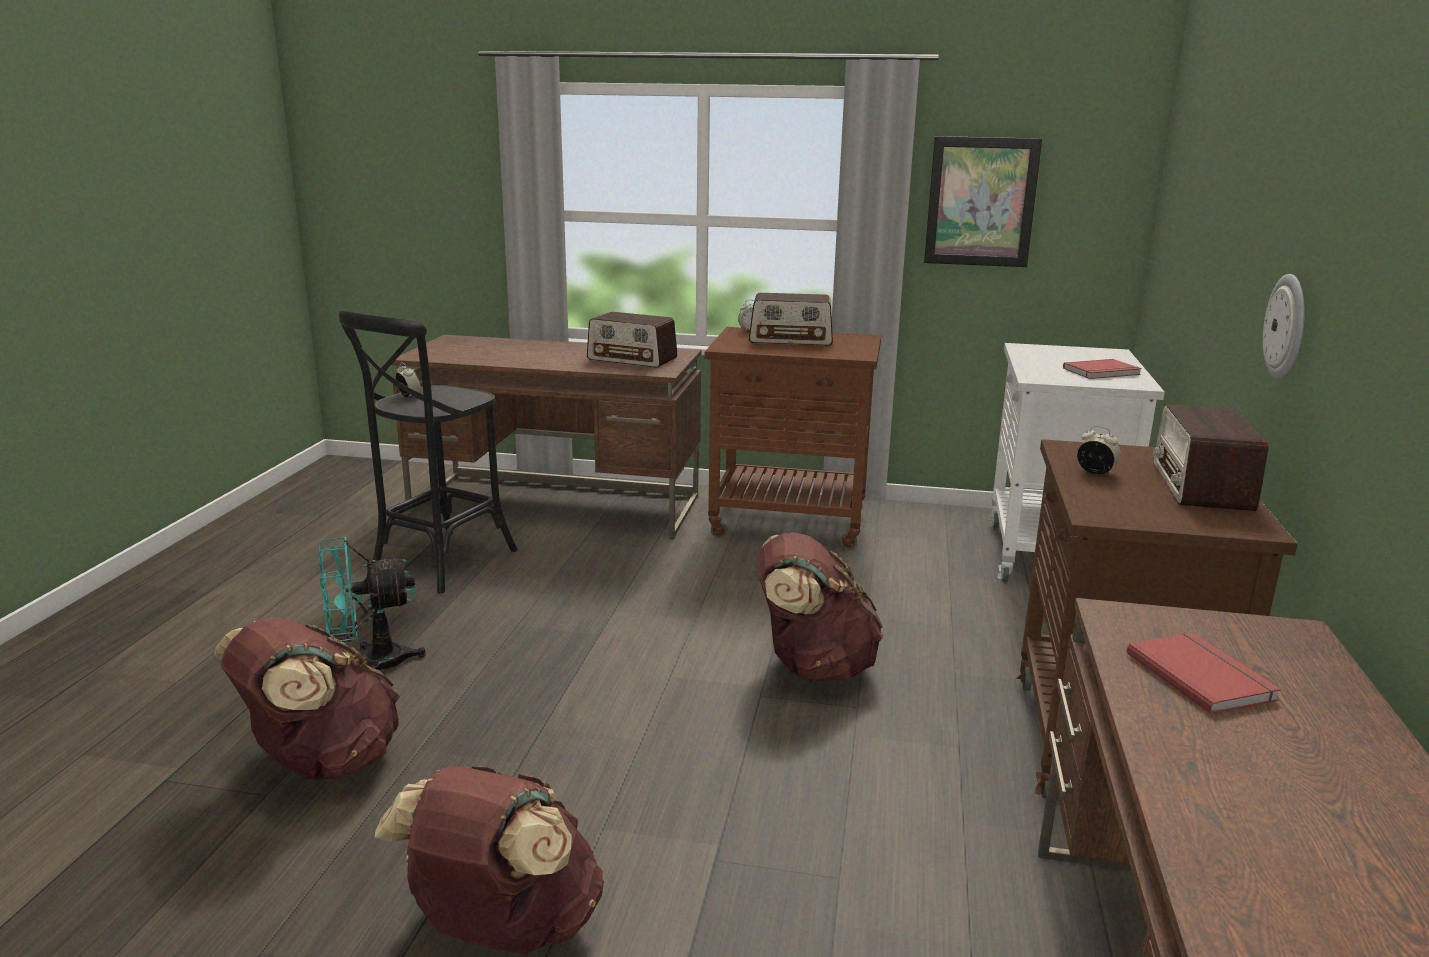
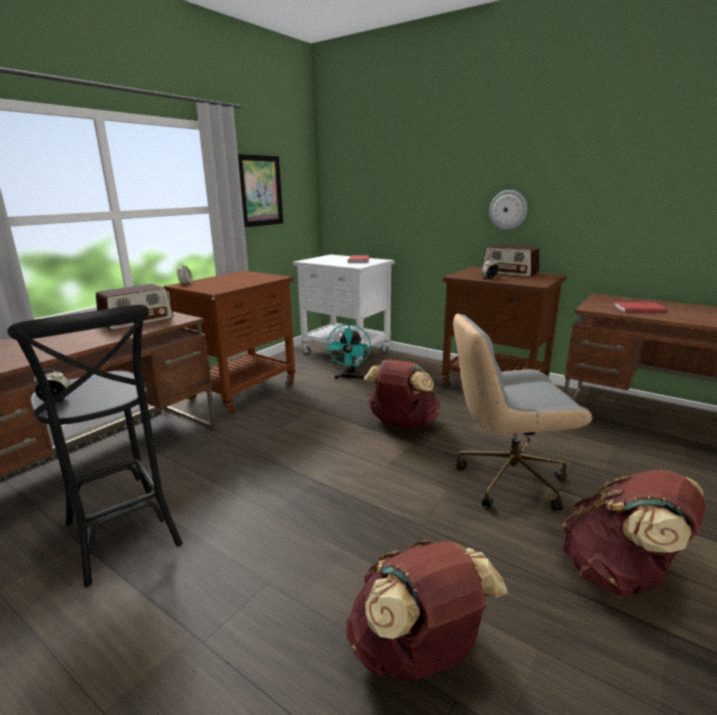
camera: 65 degrees left, 0 degrees up
turquoise fan [318,537,426,671] -> turquoise fan moved to [326,324,371,380]
radio [749,293,833,346] -> none
none -> grey office chair [453,313,592,511]

